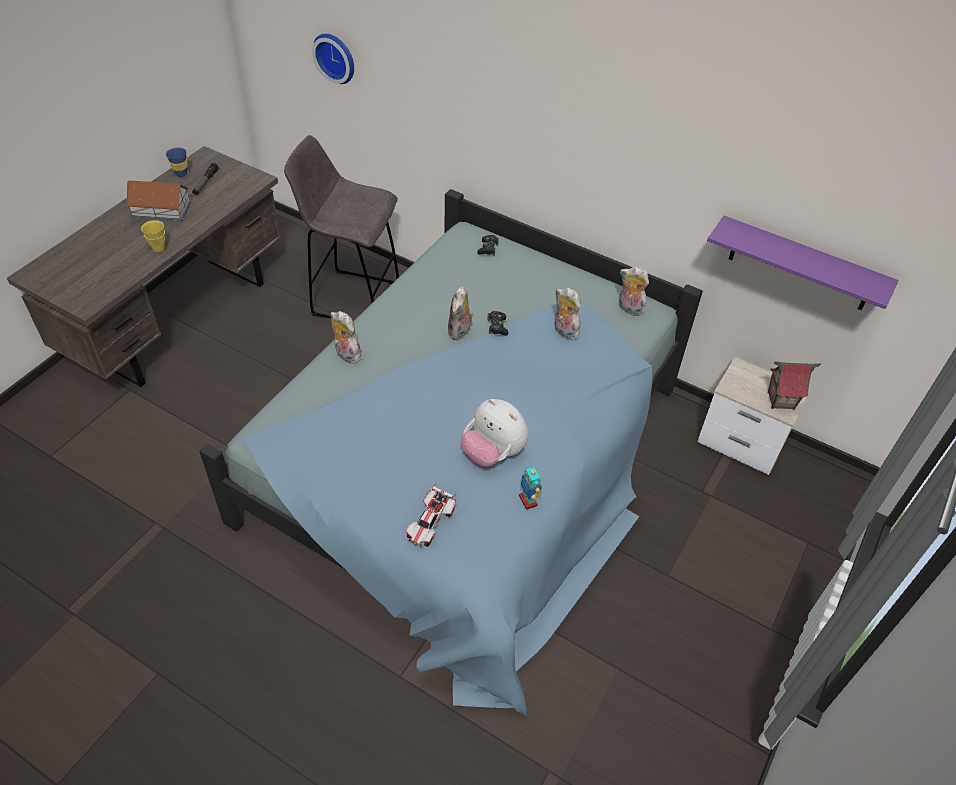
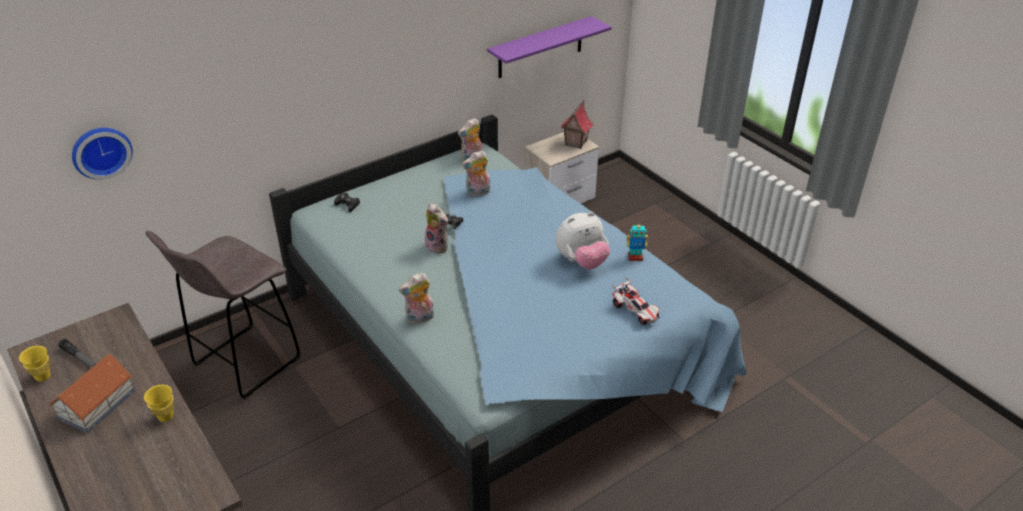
camera: 65 degrees left, 10 degrees down
blue cup [166,147,187,177] -> yellow cup [19,346,50,382]

